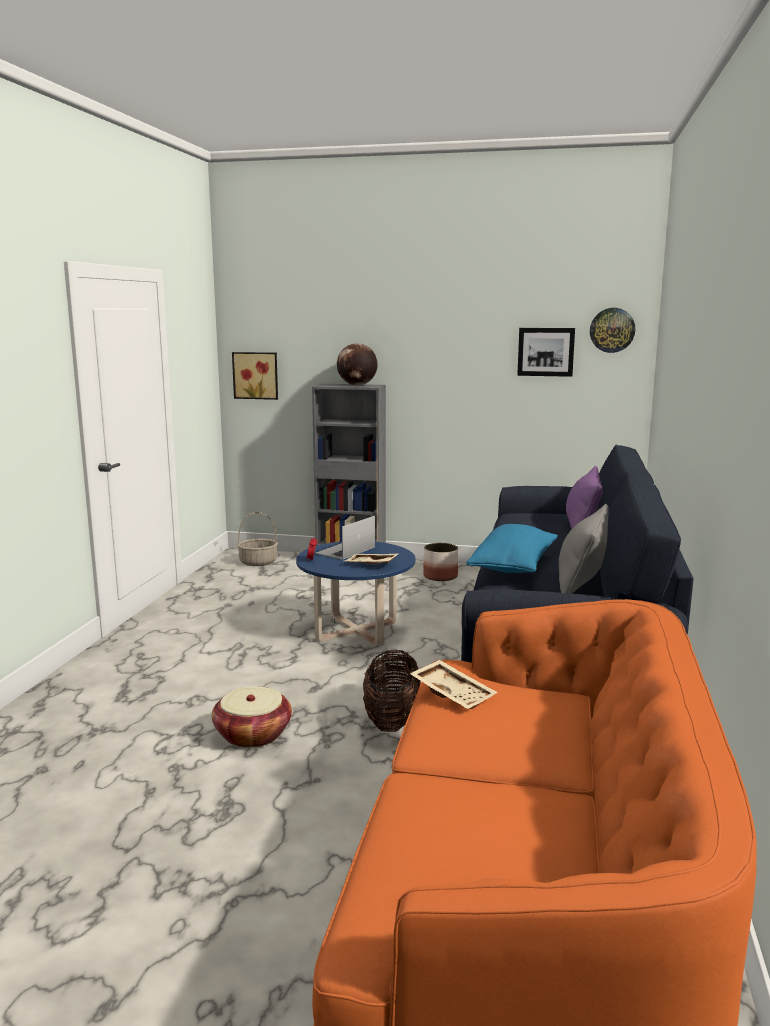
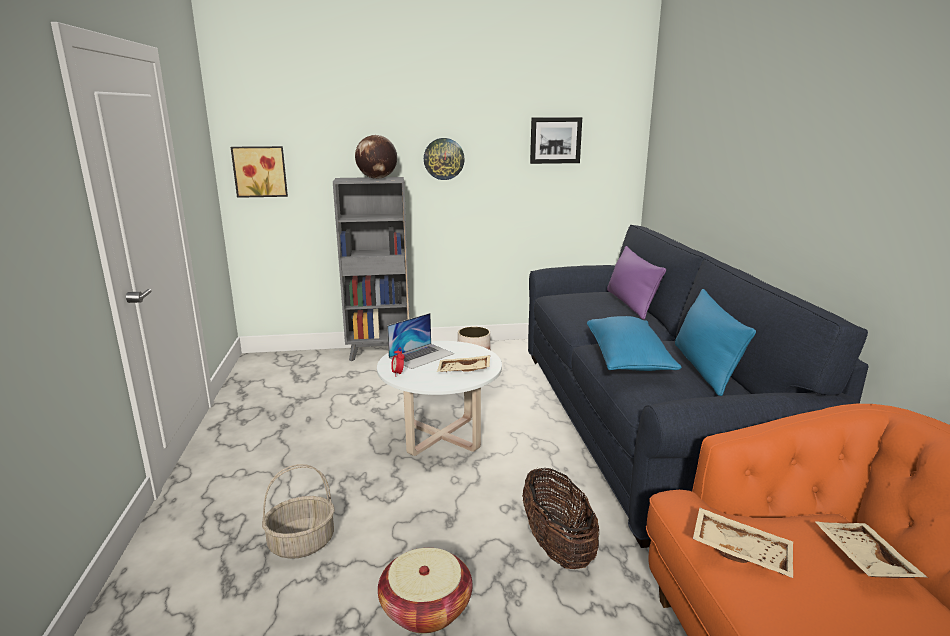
camera: 20 degrees left, 5 degrees up
basket [237,512,278,566] -> basket moved to [262,464,335,559]
blue coffee table [296,542,415,646] -> white coffee table [377,341,502,456]
laptop [315,516,375,560] -> laptop turned 150 degrees counterclockwise [387,313,454,369]
grey pillow [559,504,609,594] -> blue pillow [675,289,756,396]
wall clock [590,308,635,353] -> wall clock moved to [424,138,465,180]
none -> beige tray [814,521,928,578]

